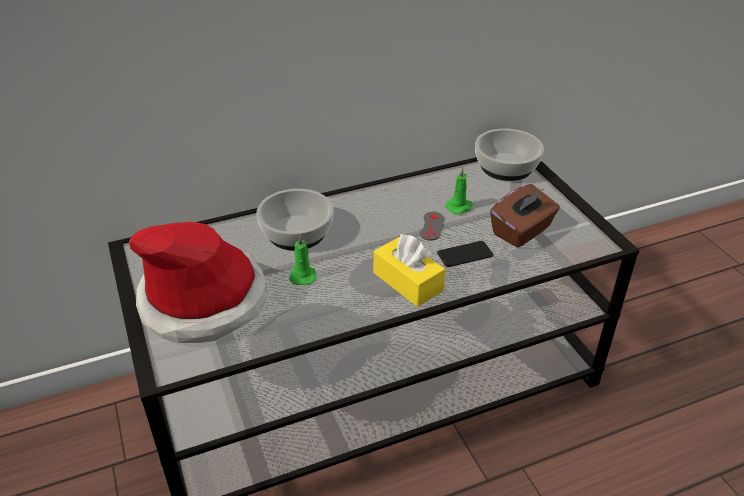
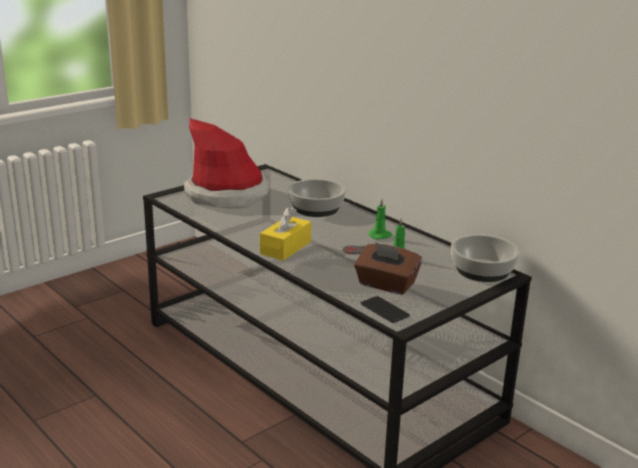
camera: 70 degrees right, 15 degrees down
green candle [289,235,317,285] -> green candle moved to [368,199,392,239]
phone [437,241,493,267] -> phone moved to [361,296,410,323]

